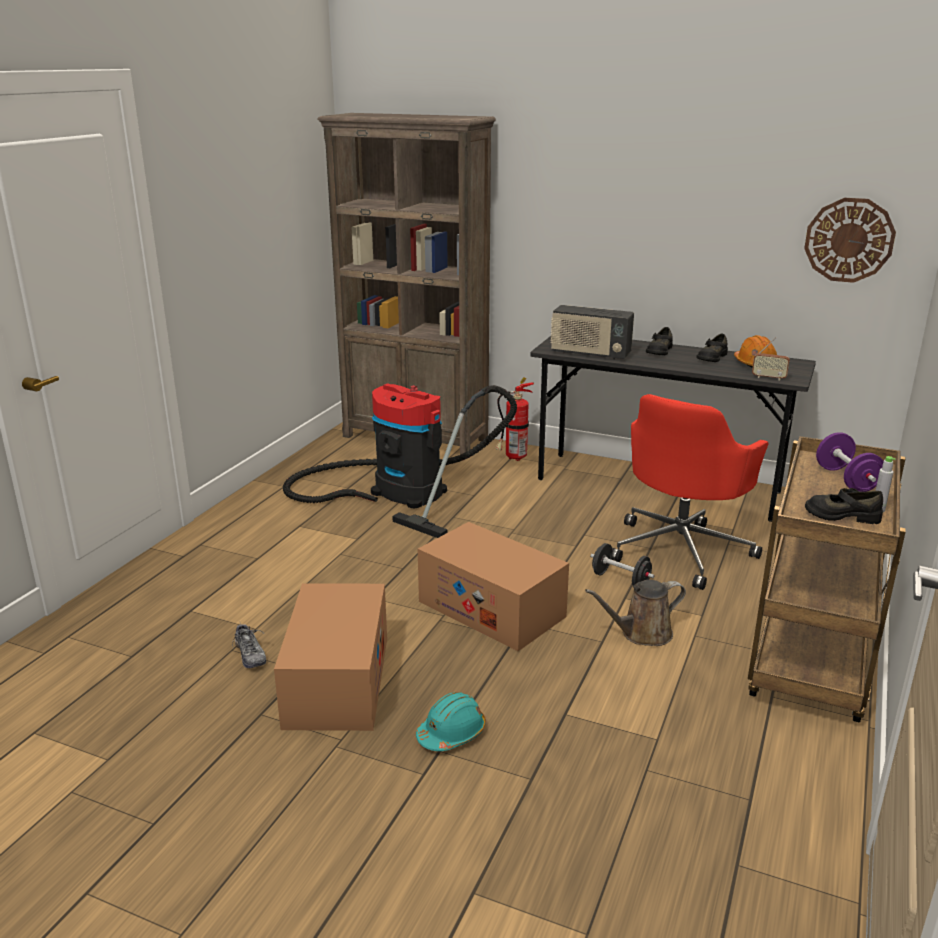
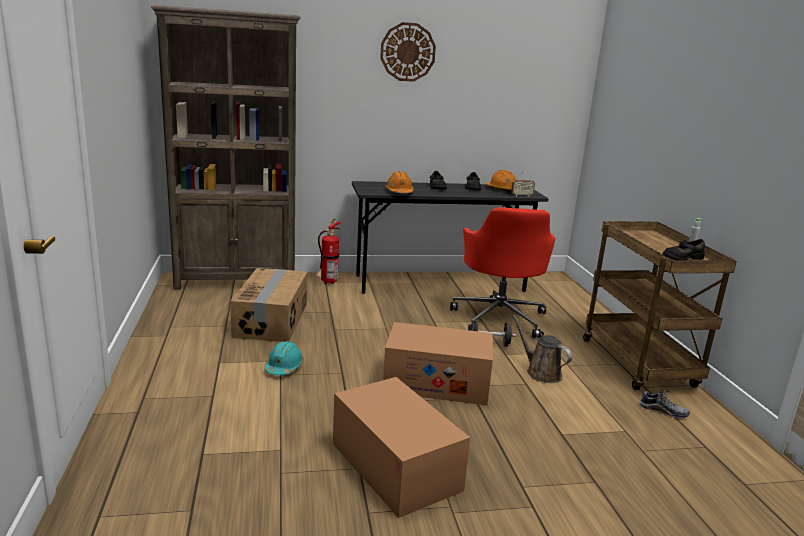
camera: 35 degrees left, 5 degrees down
shoe [232,623,266,668] -> shoe moved to [640,389,690,418]
vacuum cleaner [283,383,517,538] -> cardboard box [230,268,307,342]
turquoise hard hat [416,692,486,751] -> turquoise hard hat moved to [264,341,304,375]
radio [550,305,634,360] -> orange hard hat [386,171,414,193]
brown watering can [585,580,686,646] -> brown watering can turned 105 degrees clockwise [512,315,572,383]
wall clock [804,198,896,283] -> wall clock moved to [380,22,436,82]
purple dumbbell [816,432,884,492] -> none

